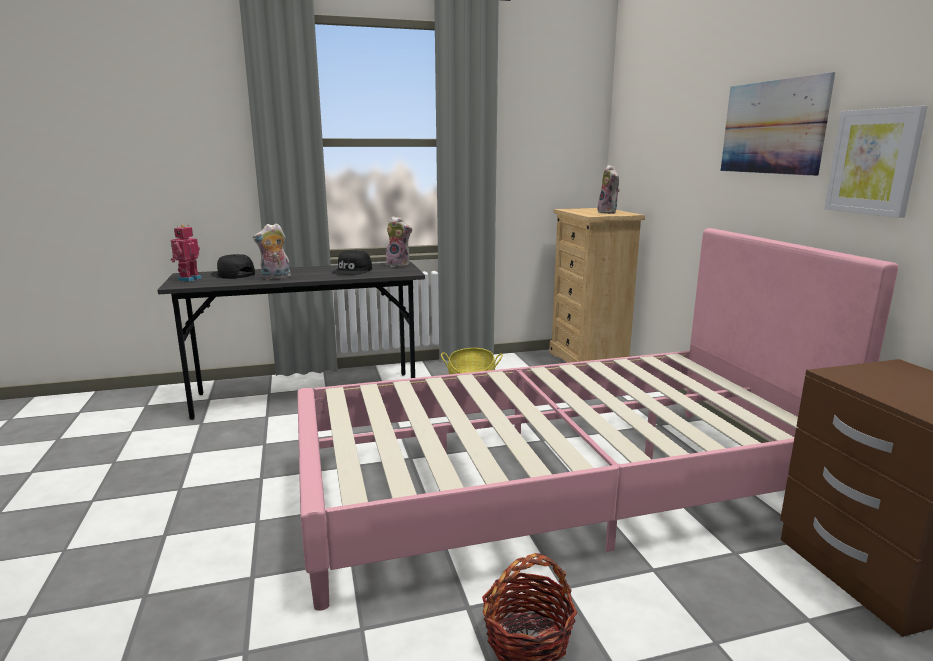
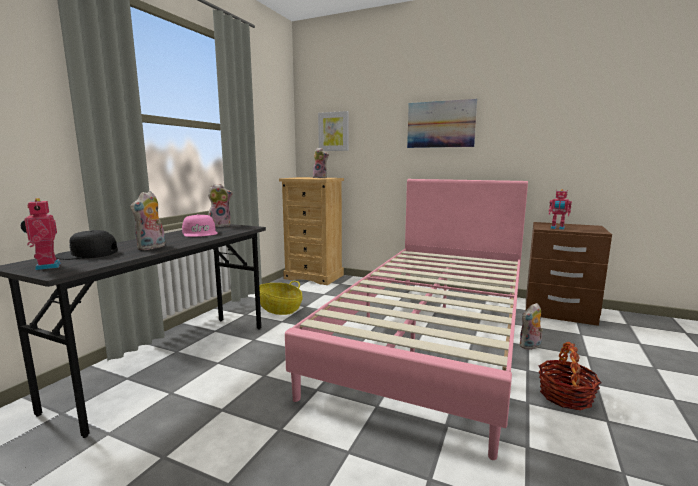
camera: 50 degrees left, 5 degrees down
black cap [332,250,372,275] -> pink cap [182,214,218,237]
picture [824,106,928,218] -> picture moved to [318,111,349,151]
none -> plush toy [519,303,543,350]
none -> toy robot [549,189,572,230]

